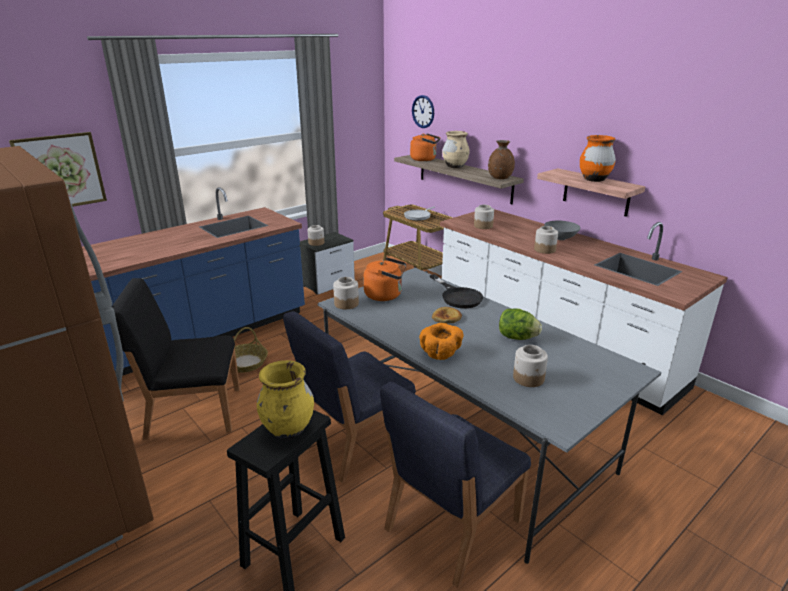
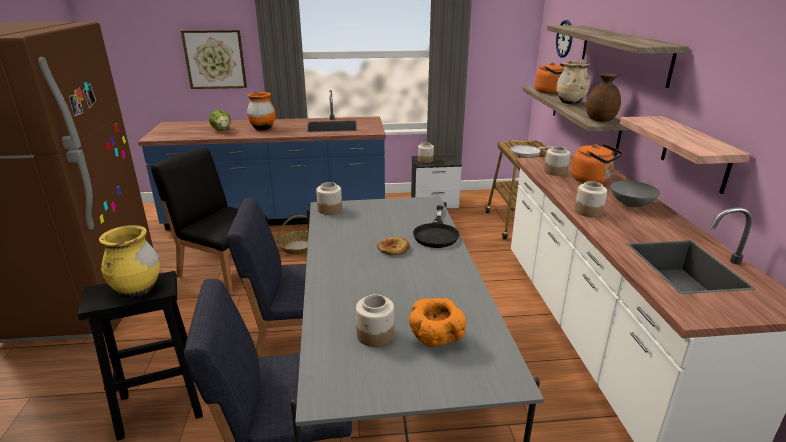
camera: 35 degrees right, 0 degrees up
orange kettle [363,257,407,301] -> orange kettle moved to [571,144,623,184]
orange bowl [419,323,464,360] -> orange bowl moved to [409,298,466,347]
lettuce [499,308,542,340] -> lettuce moved to [209,110,231,131]
orange vase [580,135,616,182] -> orange vase moved to [247,92,276,130]
none -> shelf [547,25,689,88]

